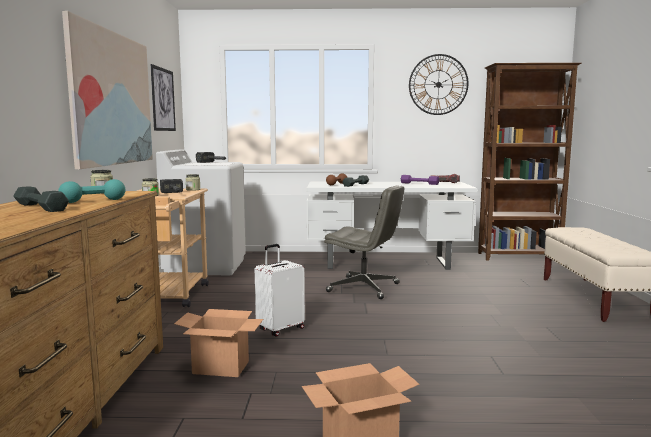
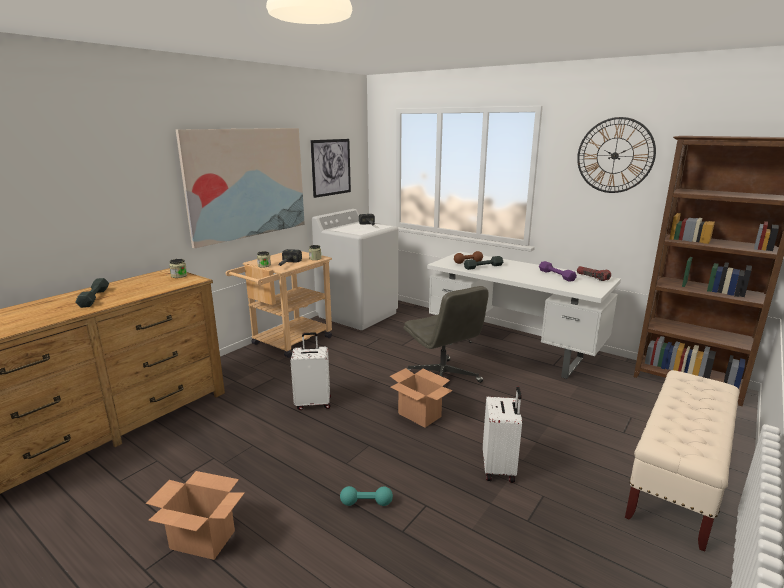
camera: 35 degrees right, 10 degrees up
turquoise dumbbell [58,179,125,203] -> turquoise dumbbell moved to [340,486,393,506]
cardboard box [174,309,263,377] -> cardboard box moved to [390,368,453,428]
none -> white suitcase [483,387,522,483]

